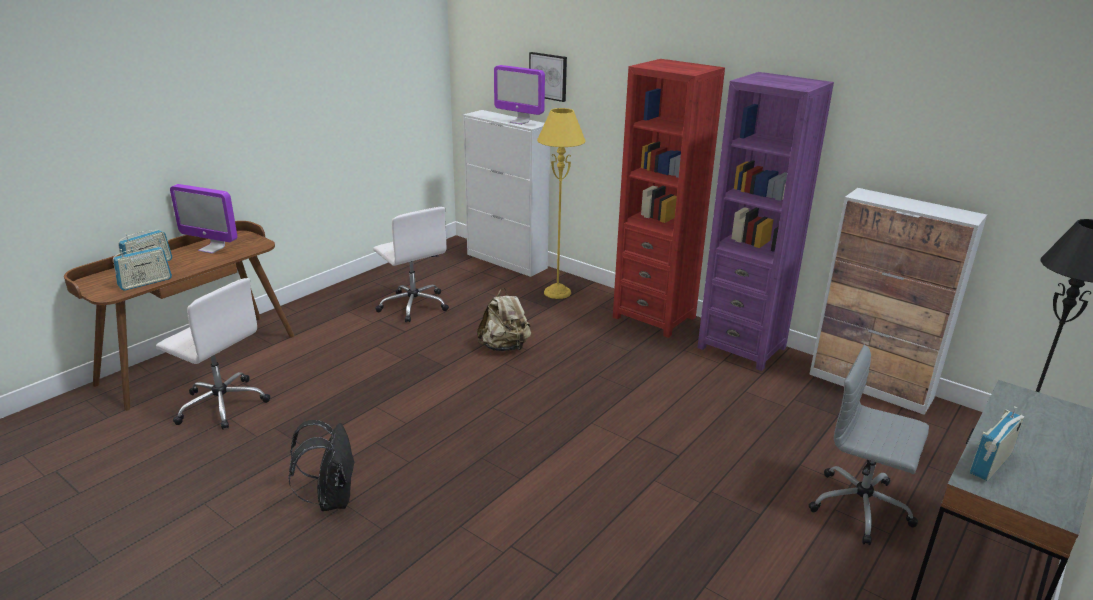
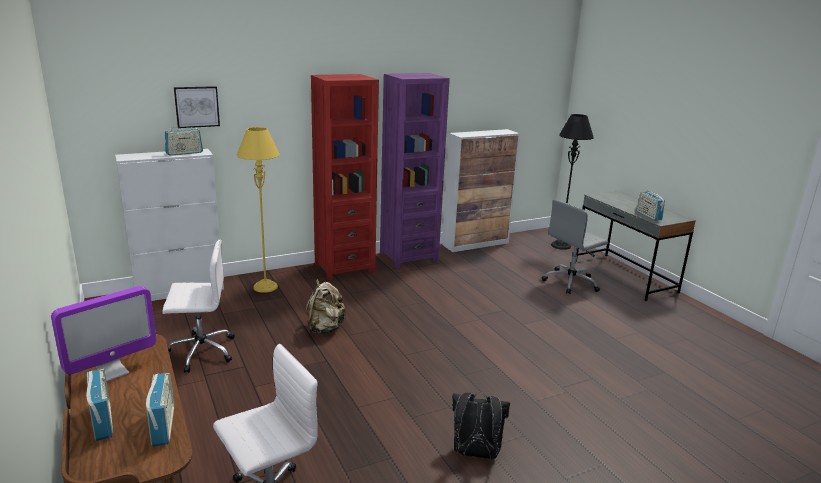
camera: 65 degrees left, 5 degrees down
monitor [494,65,545,125] -> radio [164,125,203,156]

